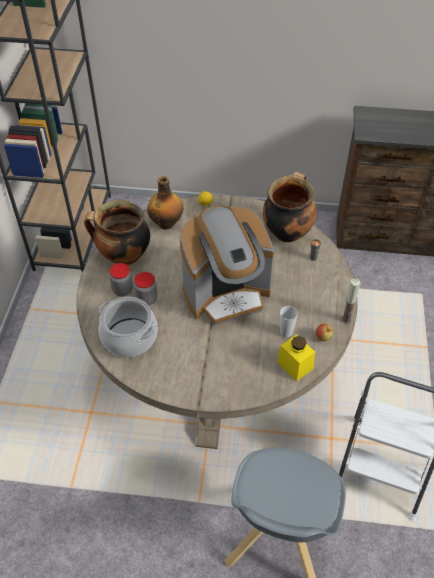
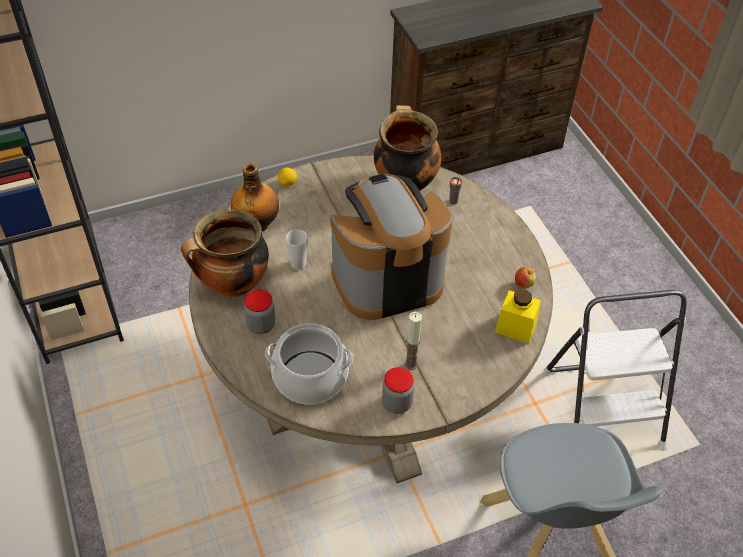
camera: 30 degrees left, 0 degrees up
jar [134,272,157,305] -> jar moved to [382,367,414,414]
coffee machine [179,205,274,326] -> coffee machine turned 150 degrees counterclockwise [330,174,453,320]
cup [280,306,298,338] -> cup moved to [286,229,308,270]
candle [341,278,361,324] -> candle moved to [404,311,422,370]

